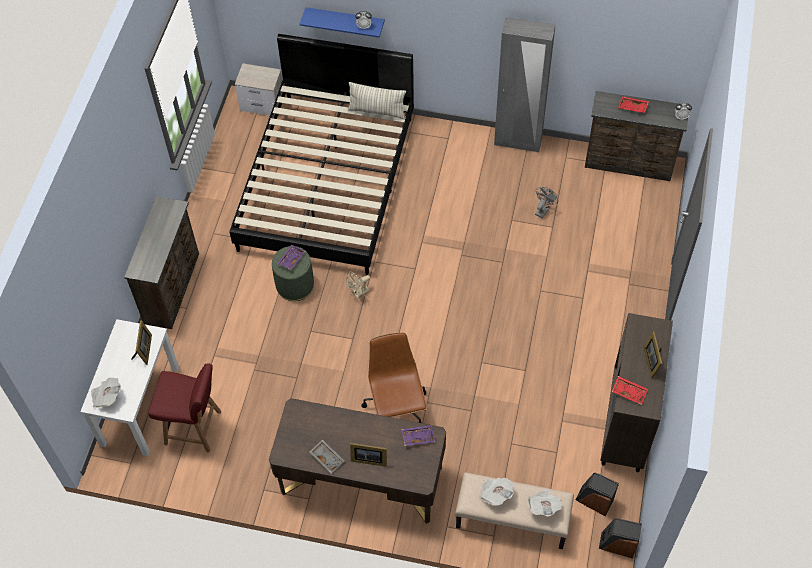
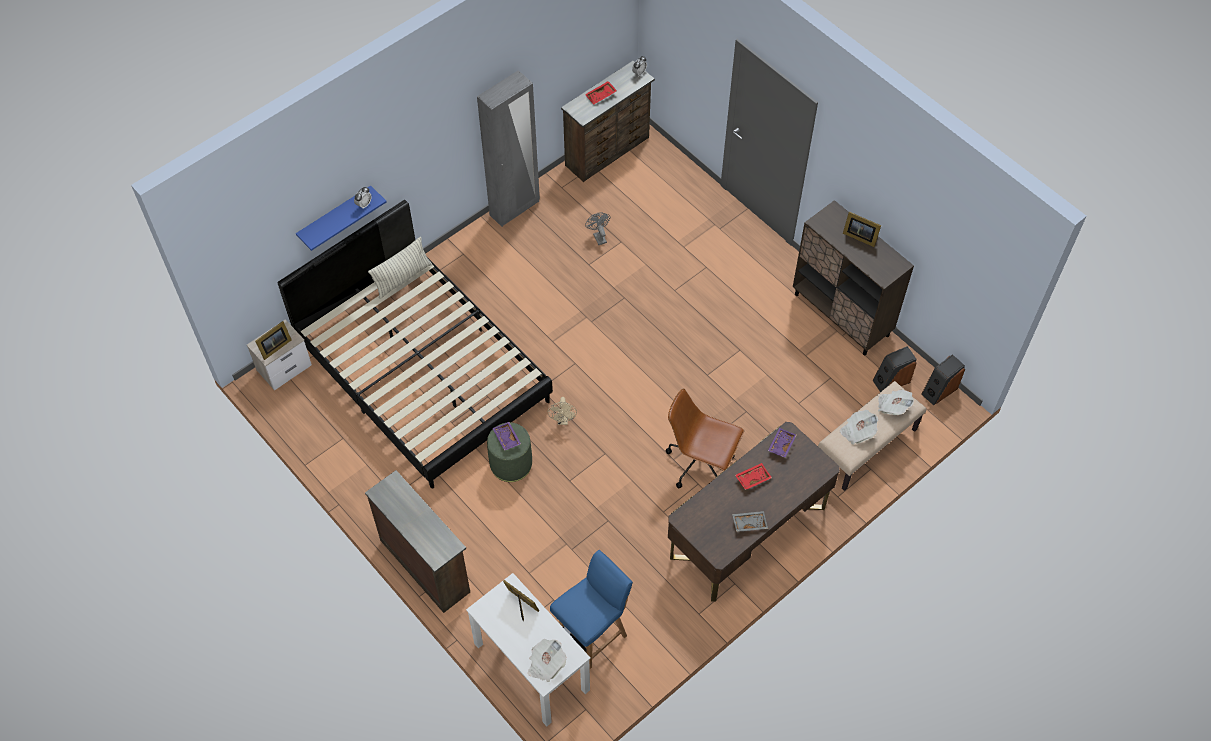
camera: 55 degrees left, 0 degrees up
red chair [148,363,221,452] -> blue chair [550,550,633,669]
picture frame [350,443,387,467] -> picture frame moved to [255,321,292,360]
red tray [612,376,648,405] -> red tray moved to [735,463,772,490]

